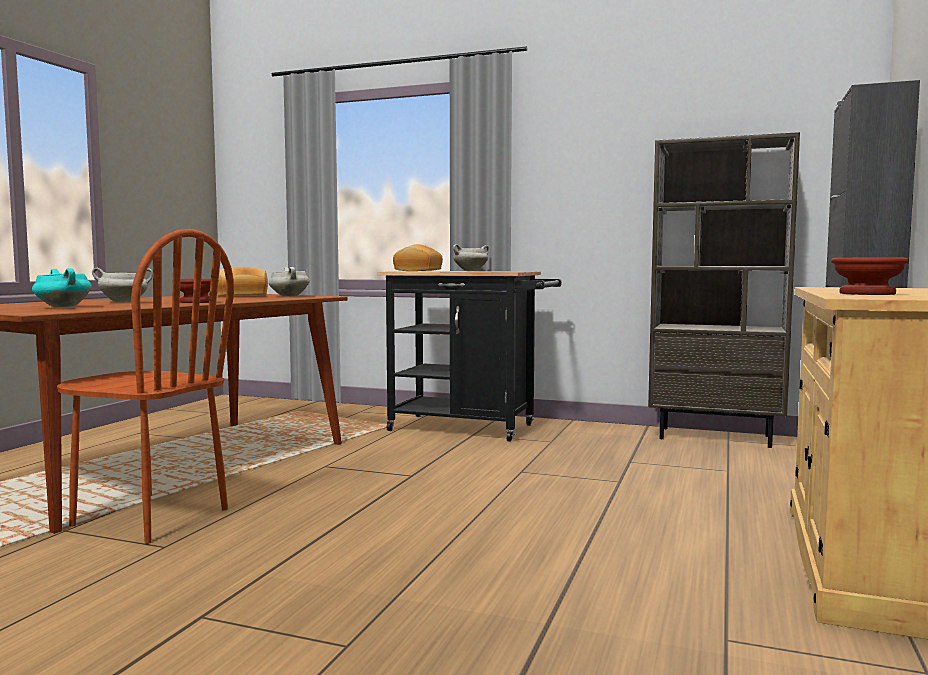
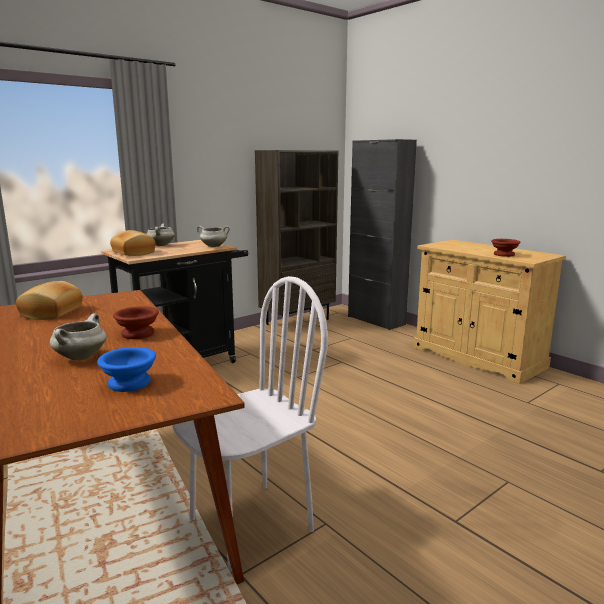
camera: 60 degrees left, 10 degrees up
turquoise cooking pot [32,268,92,307] -> blue bowl [97,347,156,392]
brown chair [57,229,234,544] -> white chair [172,276,328,572]
white cooking pot [269,267,310,297] -> white cooking pot moved to [197,226,230,247]

